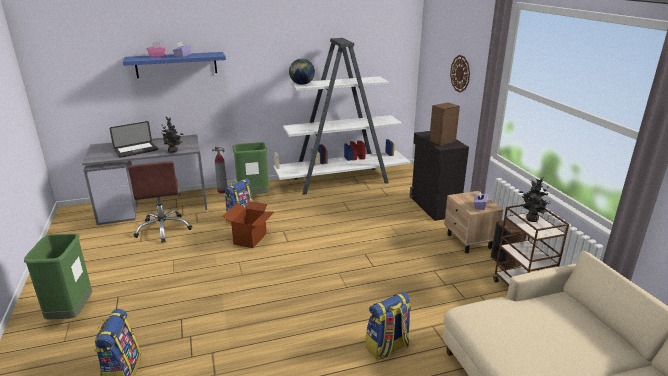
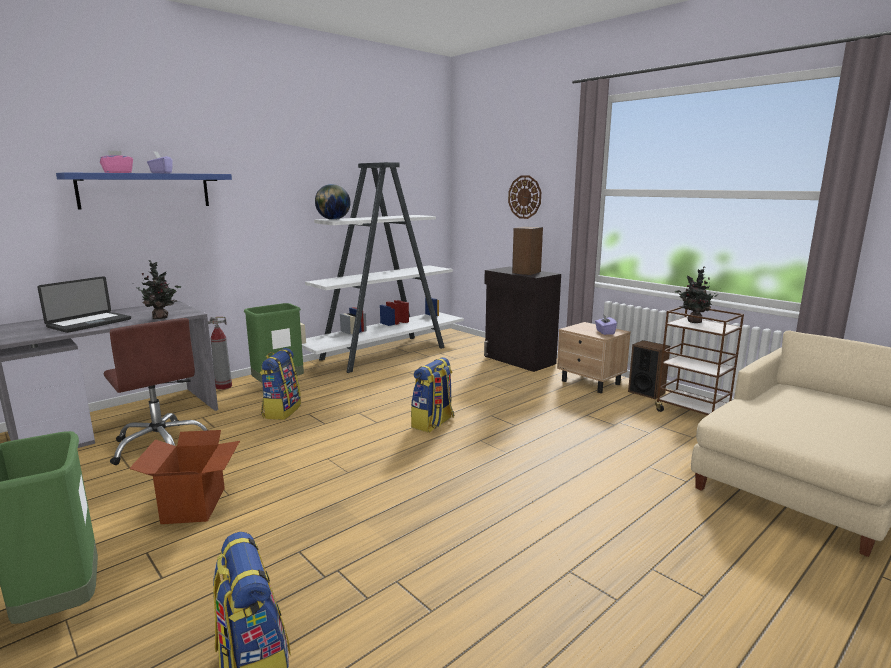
camera: 25 degrees left, 10 degrees down
cardboard box [222,201,274,248] -> cardboard box moved to [129,430,240,524]
backpack [366,292,411,360] -> backpack moved to [411,357,454,433]

